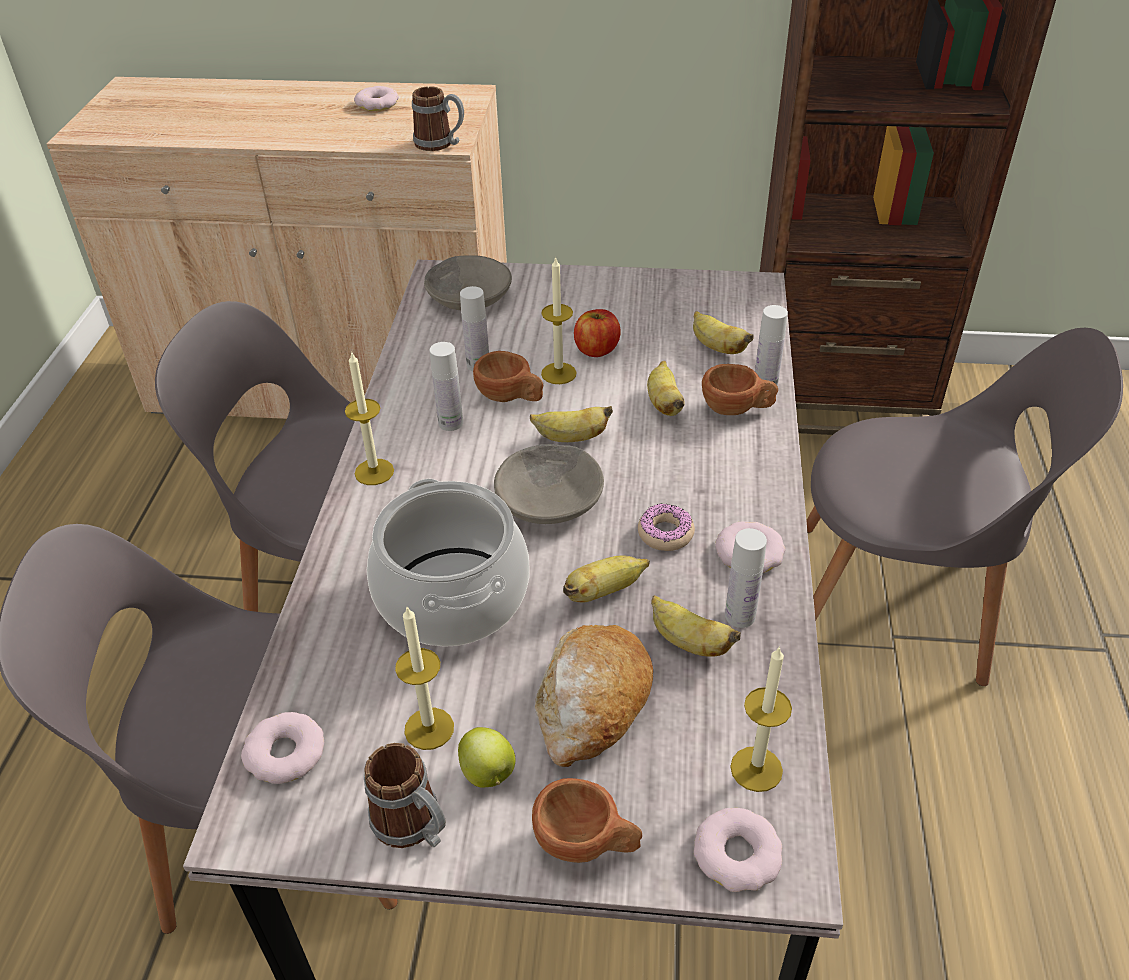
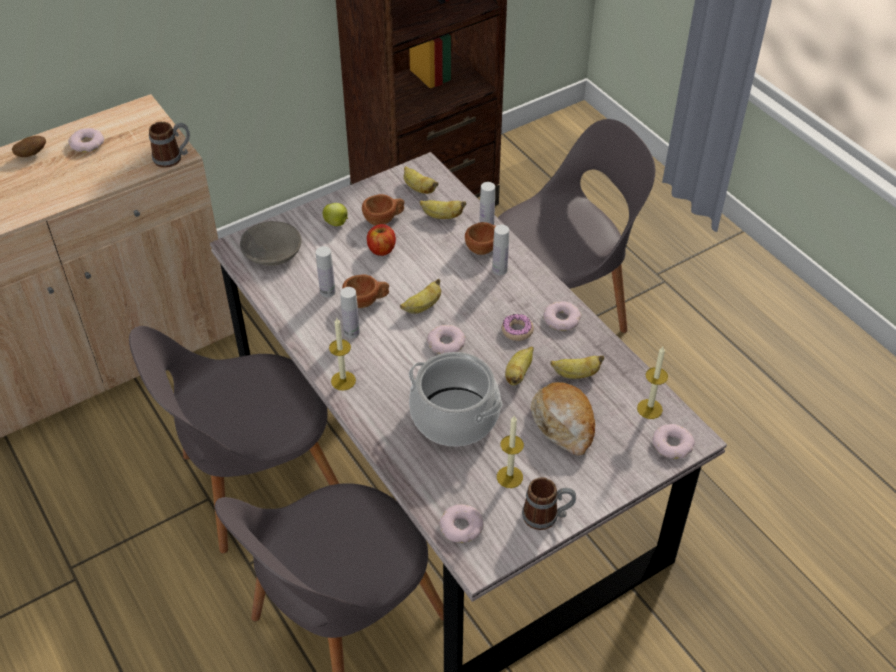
camera: 40 degrees left, 5 degrees up
apple [458,727,515,788] -> apple moved to [323,203,348,226]
grey bowl [494,444,604,524] -> donut [427,325,465,354]
brown cup [532,778,642,863] -> brown cup moved to [362,194,404,226]
candle [541,256,577,384] -> none
banana [647,361,685,416] -> banana moved to [404,166,438,194]
white bottle [725,528,767,628] -> white bottle moved to [492,225,509,275]
none -> potato [12,136,46,157]

